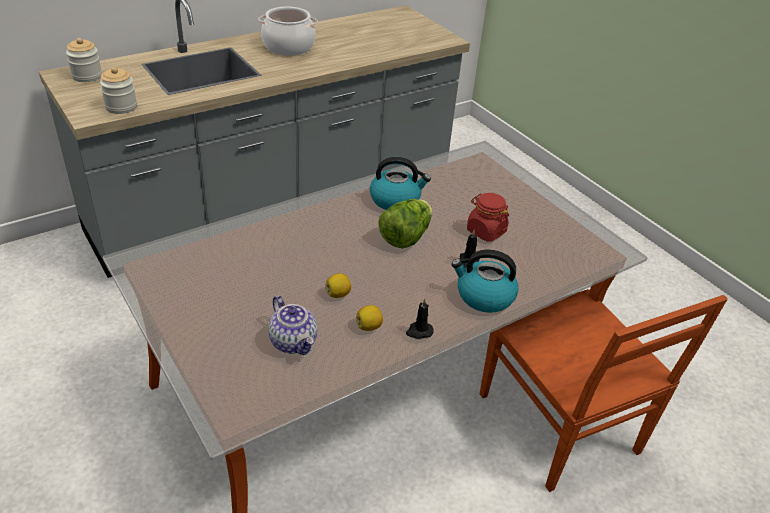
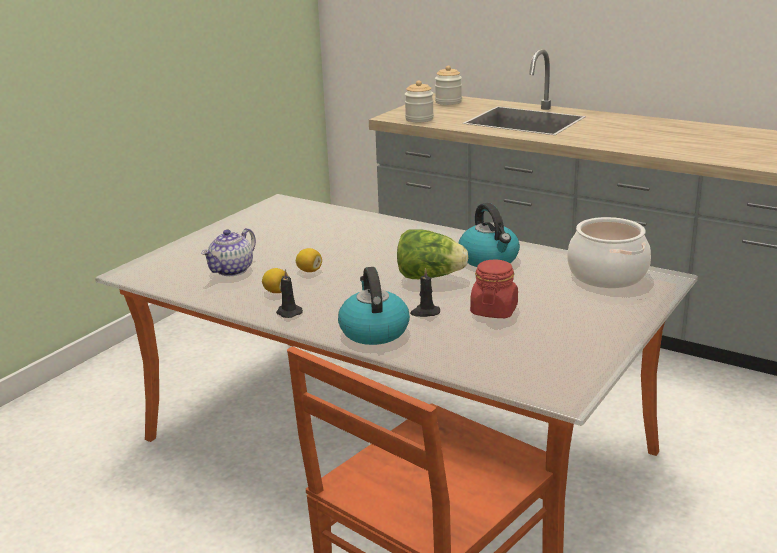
camera: 70 degrees right, 15 degrees down
cooking pot [258,7,318,56] -> cooking pot moved to [567,217,651,288]

